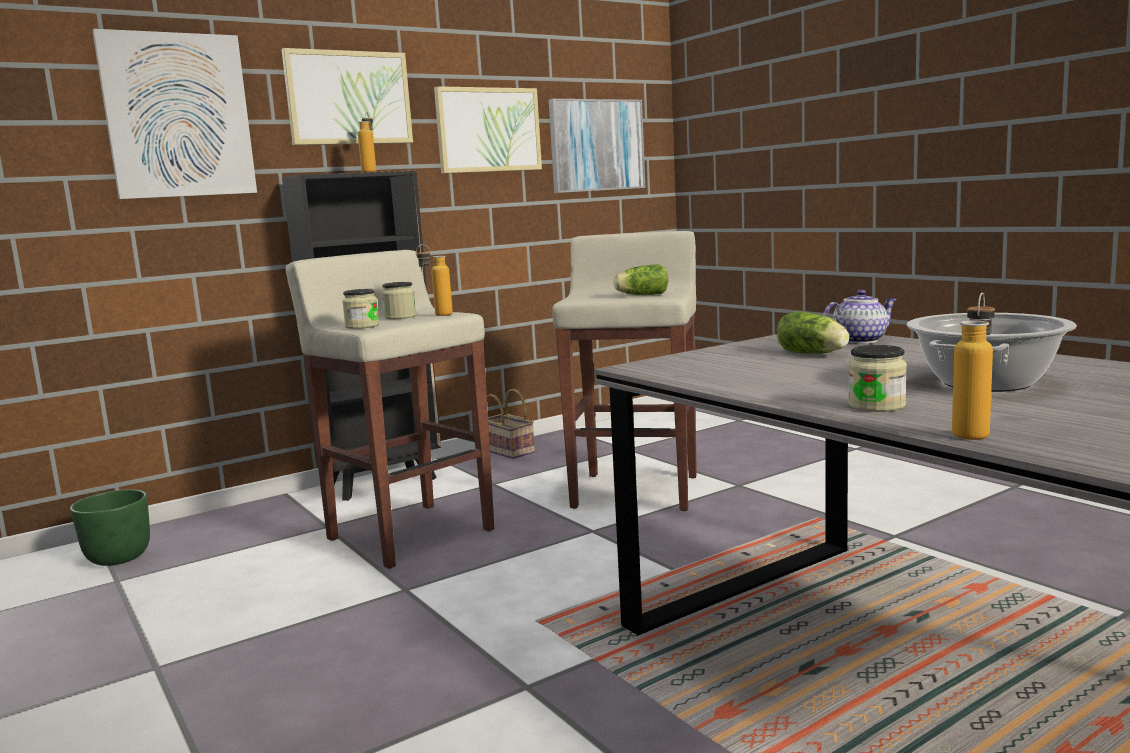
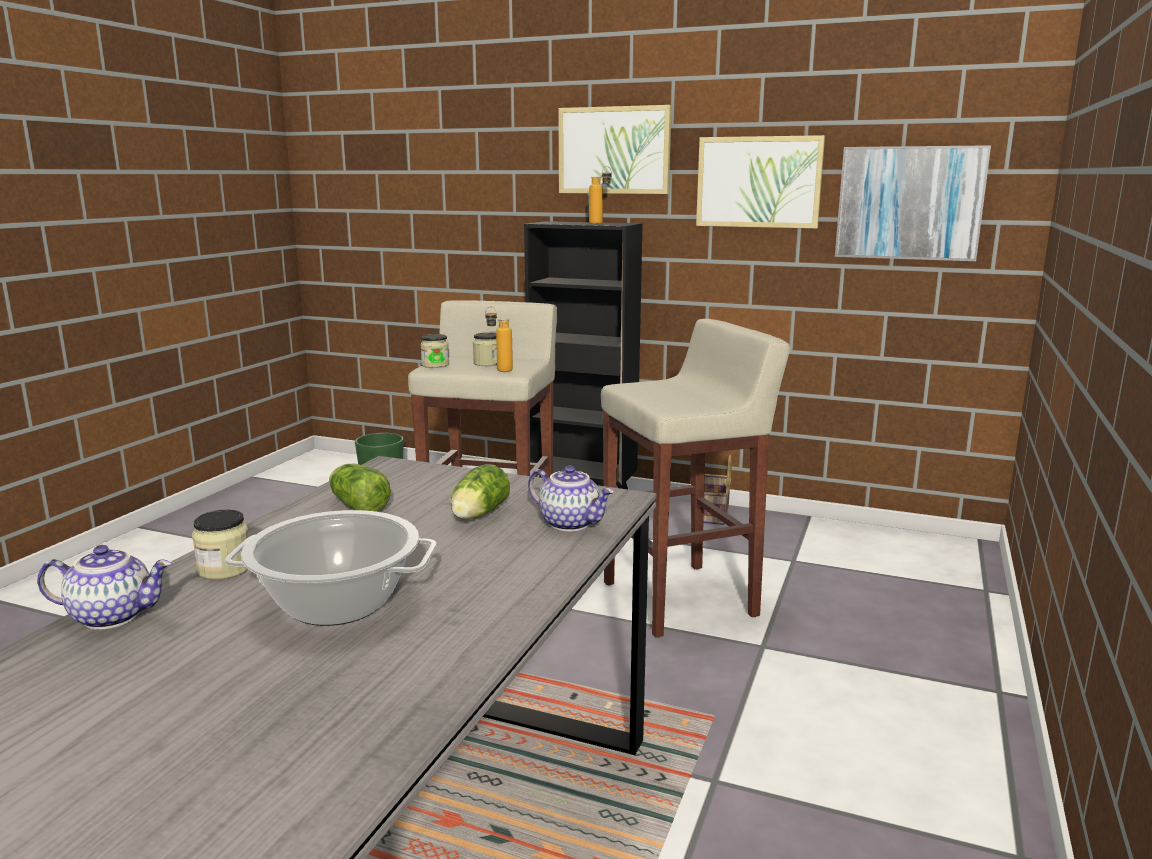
camera: 55 degrees right, 5 degrees up
picture [92,29,257,199] -> none
lettuce [614,264,668,295] -> lettuce moved to [329,464,391,512]
bottle [952,292,995,440] -> teapot [37,545,171,630]

